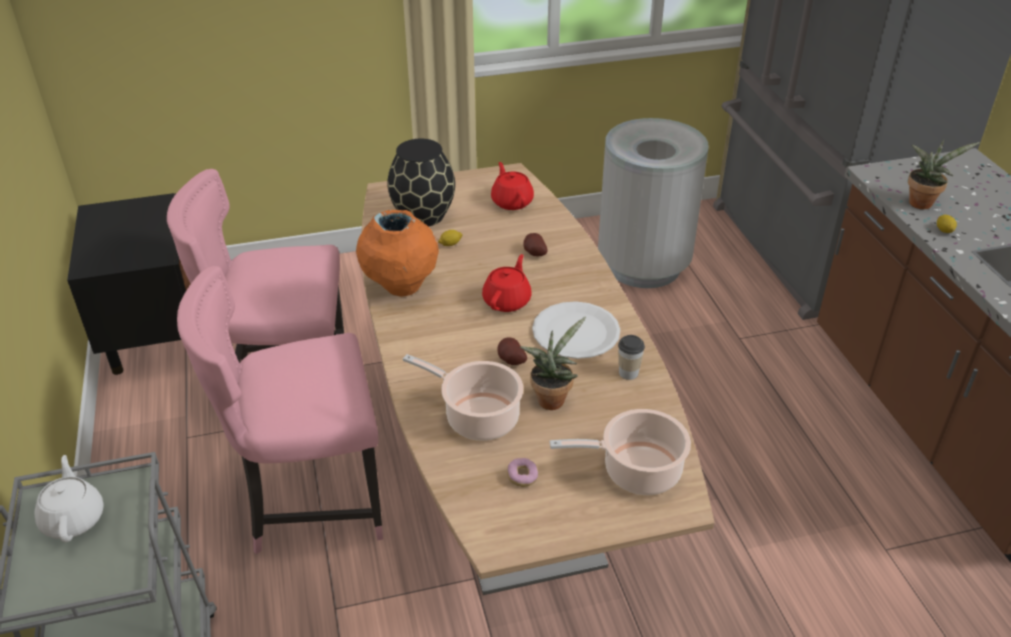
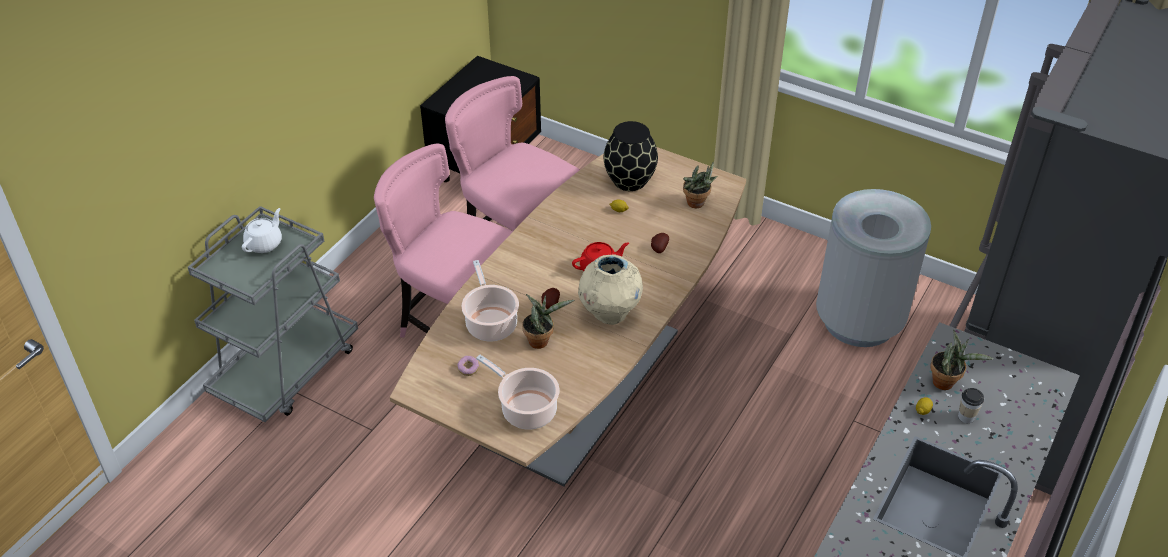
camera: 45 degrees right, 5 degrees up
orange vase [356,210,439,297] -> none
red teapot [491,162,534,210] -> potted plant [683,161,718,208]
white plate [532,301,620,359] -> beige vase [578,254,643,325]
cup [618,335,645,380] -> cup moved to [958,388,984,423]

